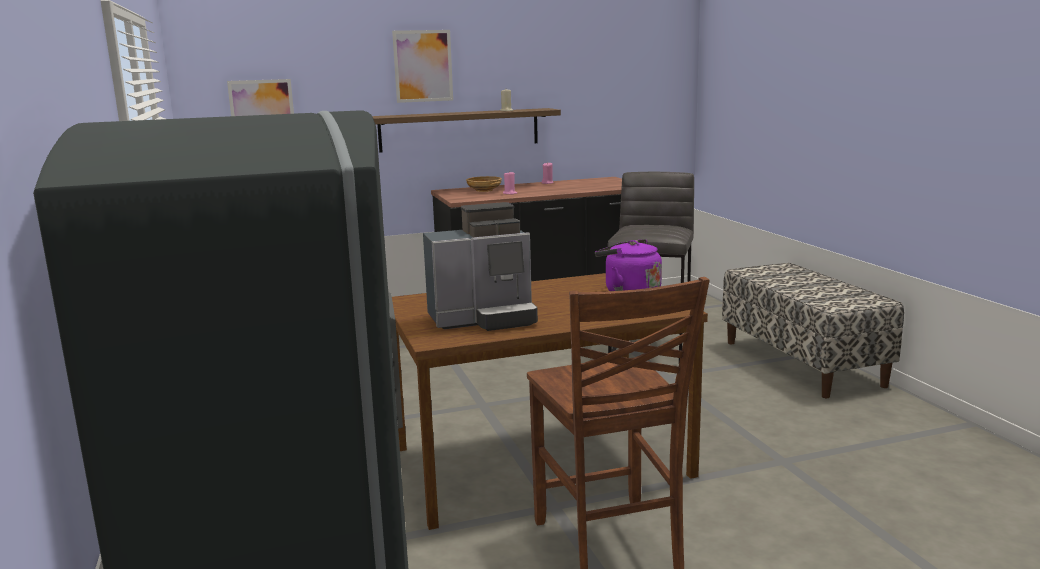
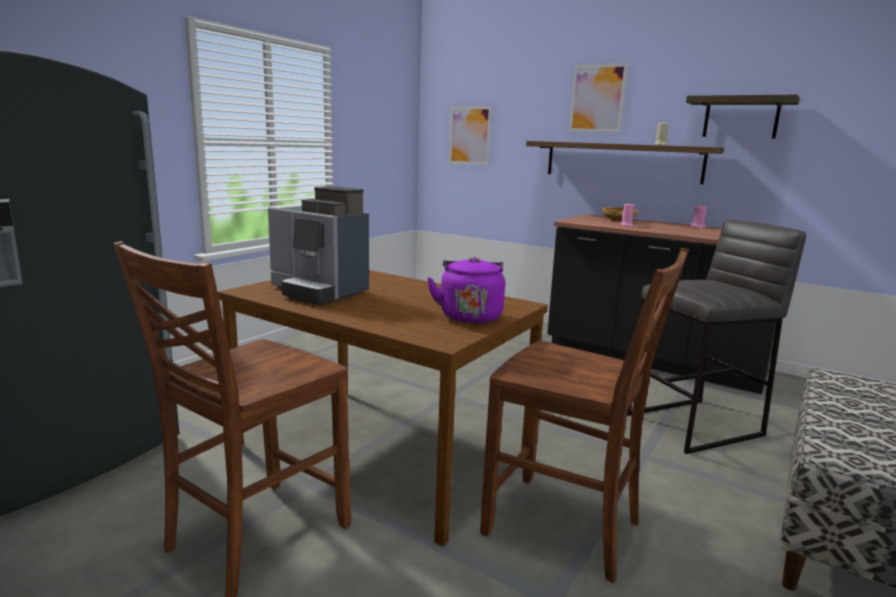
camera: 50 degrees right, 0 degrees up
none -> brown chair [480,248,689,583]
none -> shelf [686,95,800,139]

